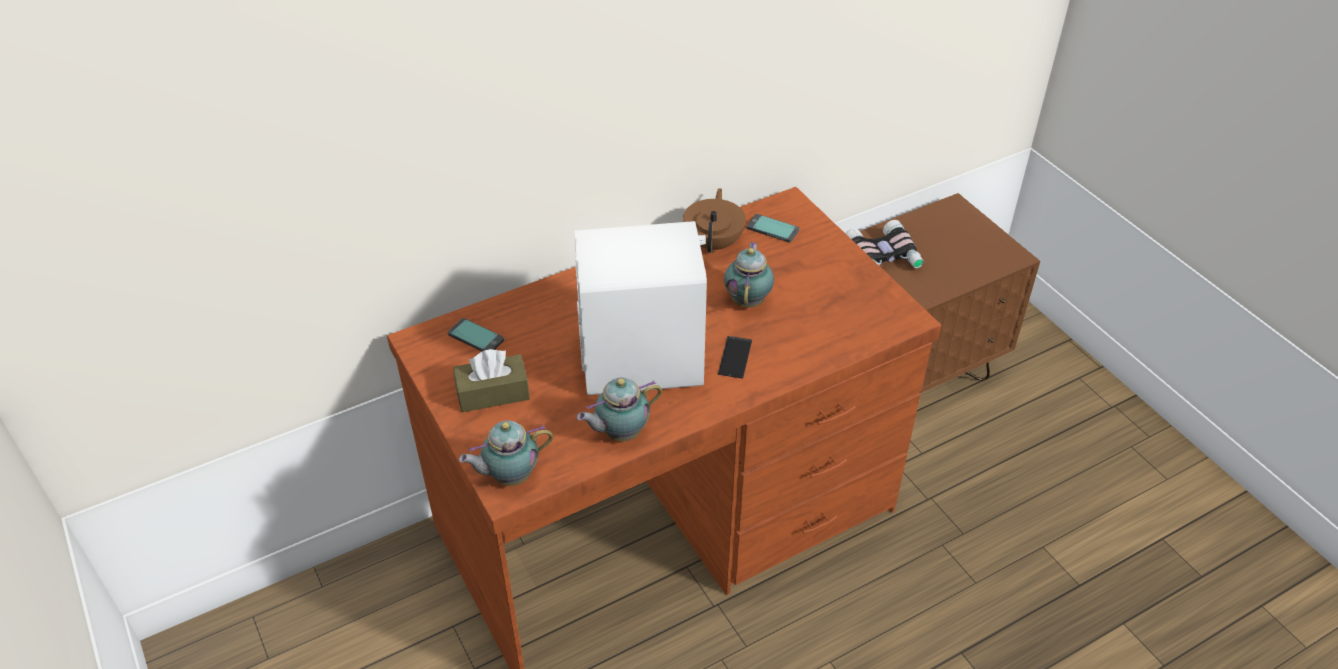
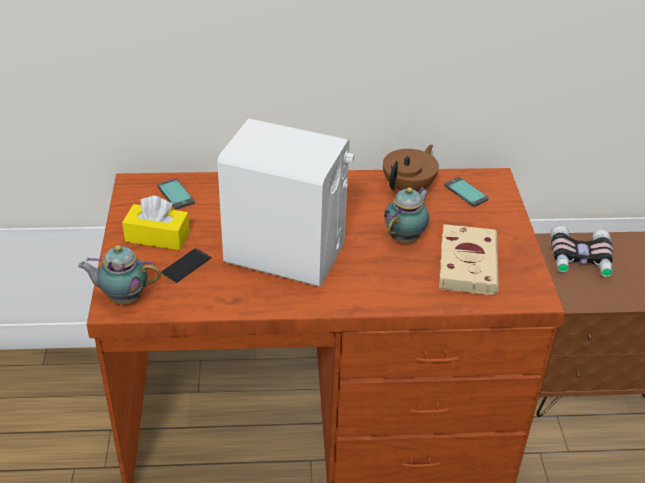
camera: 25 degrees right, 5 degrees down
brown tissue box [453,349,530,412] -> yellow tissue box [122,196,190,250]
teapot [577,378,662,441] -> none
phone [718,336,752,379] -> phone moved to [161,248,212,283]
none -> beige book [439,224,499,295]

